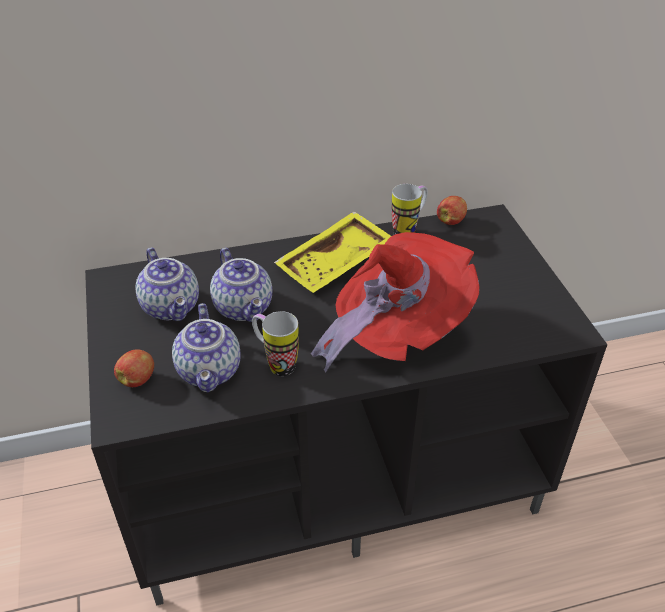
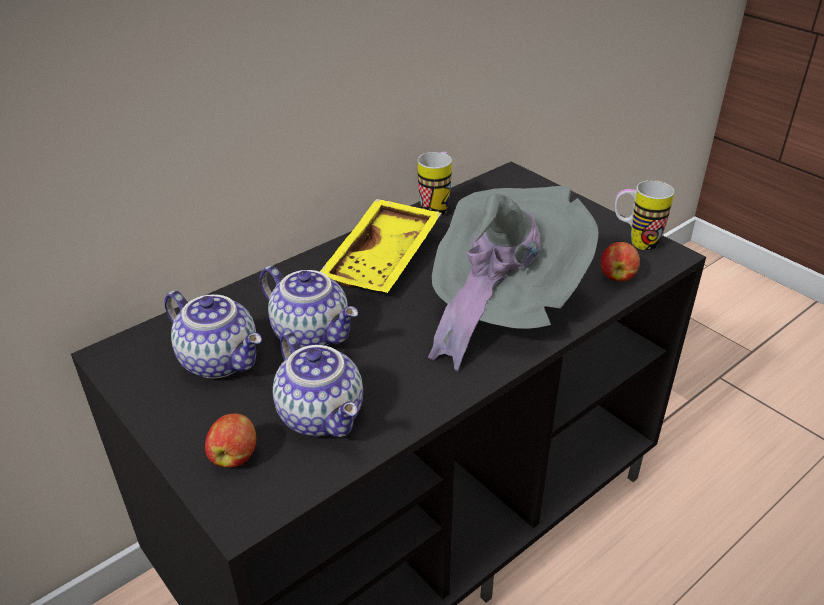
camera: 25 degrees left, 5 degrees down
mug [252,311,299,376] -> mug moved to [614,180,674,250]
red hat [311,232,480,373] -> grey hat [428,186,598,371]
apple [437,196,467,225] -> apple moved to [601,242,640,282]

